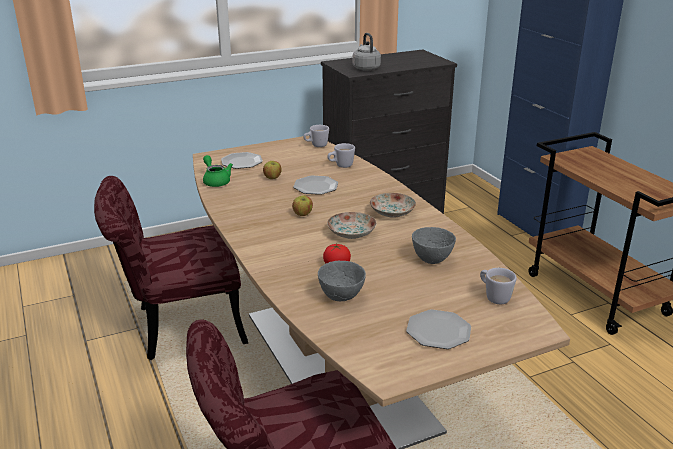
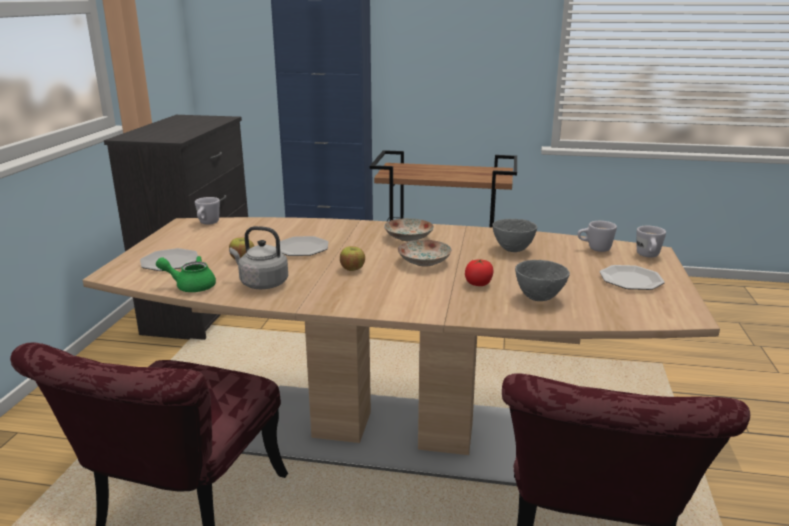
camera: 55 degrees left, 5 degrees down
white mug [327,143,355,168] -> white mug moved to [637,226,666,257]
grey kettle [352,33,381,71] -> grey kettle moved to [229,226,288,289]

